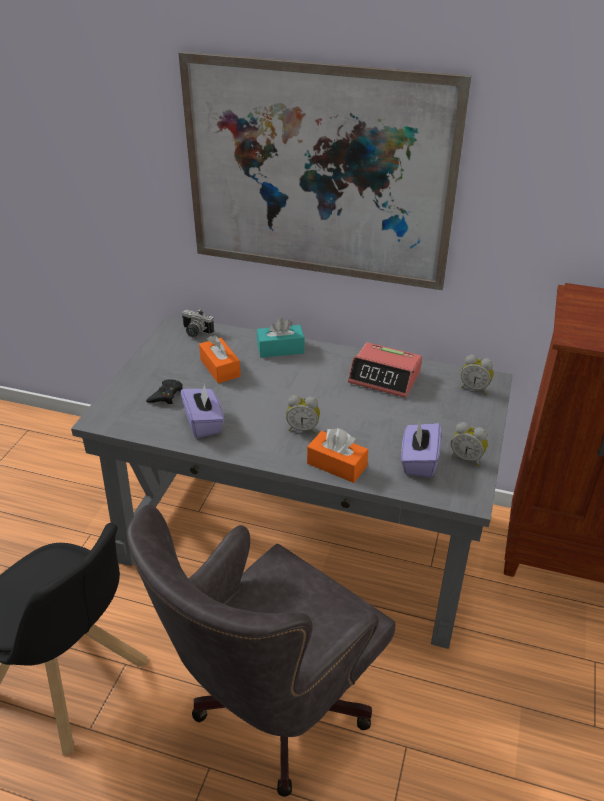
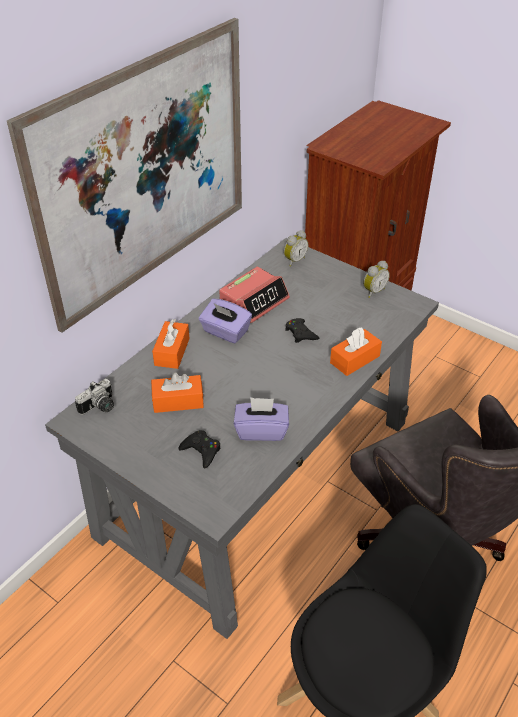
camera: 70 degrees left, 5 degrees up
turquoise tissue box [257,318,305,358] -> orange tissue box [152,319,190,369]
alarm clock [286,395,320,434] -> none
purple tissue box [401,421,441,478] -> purple tissue box moved to [199,299,252,344]
none -> black game controller [285,318,319,343]

